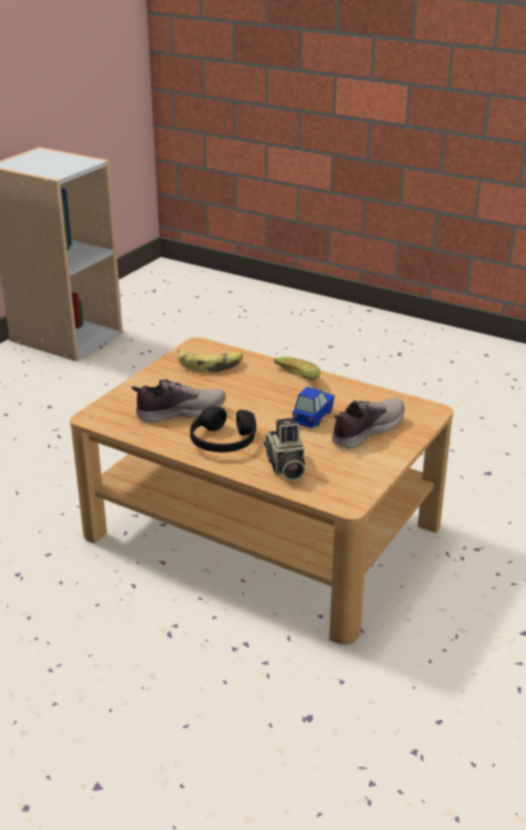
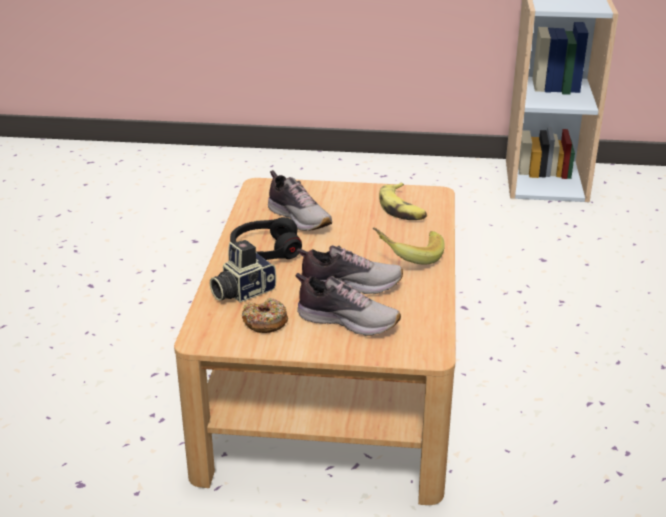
camera: 65 degrees right, 0 degrees up
blue toy car [293,387,335,428] -> shoe [297,245,403,294]
none -> donut [242,298,288,333]

